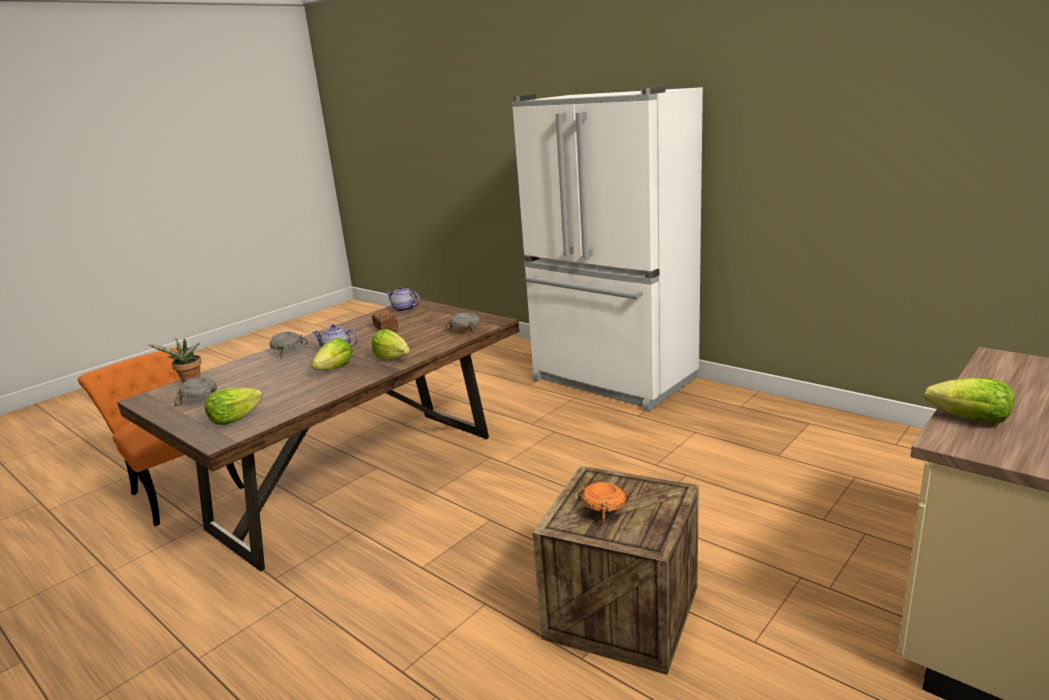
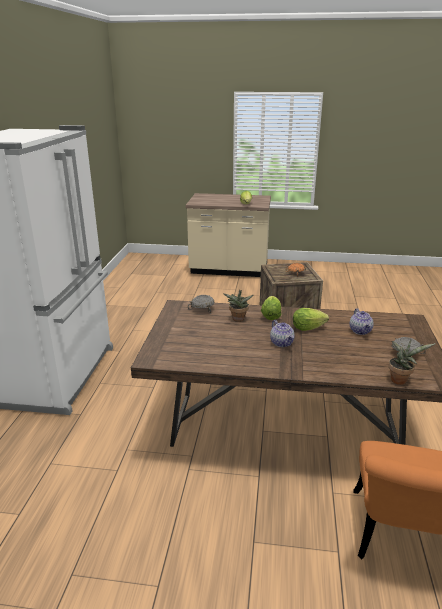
camera: 125 degrees left, 5 degrees up
lettuce [205,388,263,425] -> none
grey bowl [270,332,308,358] -> none
bread [372,310,398,331] -> none
teapot [385,286,420,312] -> teapot moved to [350,308,374,335]
none -> potted plant [224,290,253,322]

